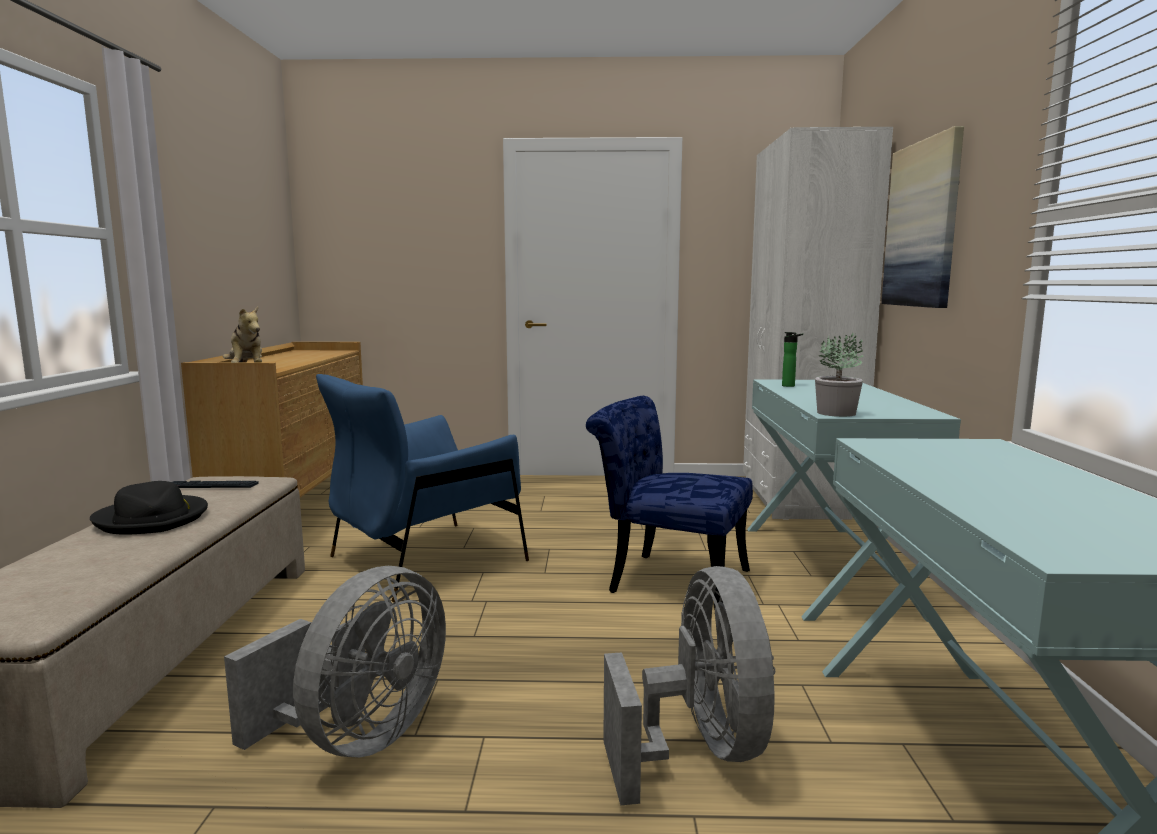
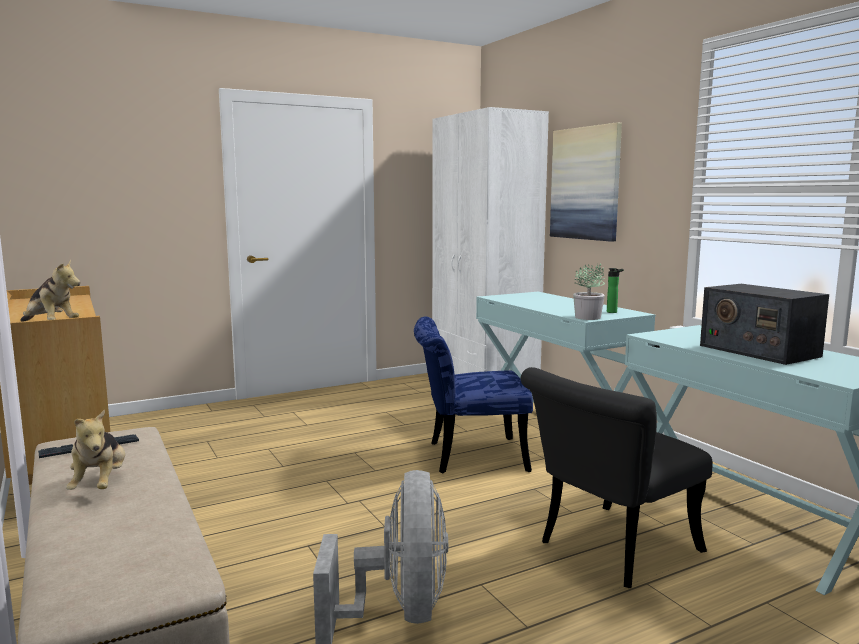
camera: 30 degrees left, 0 degrees up
black hat [90,481,208,535] -> plush toy [66,409,125,490]
blue armchair [316,374,529,602] -> none
grey fan [603,566,775,806] -> black chair [521,367,712,588]
bottle [782,332,803,387] -> bottle moved to [607,268,624,313]
none -> radio [700,284,829,365]

